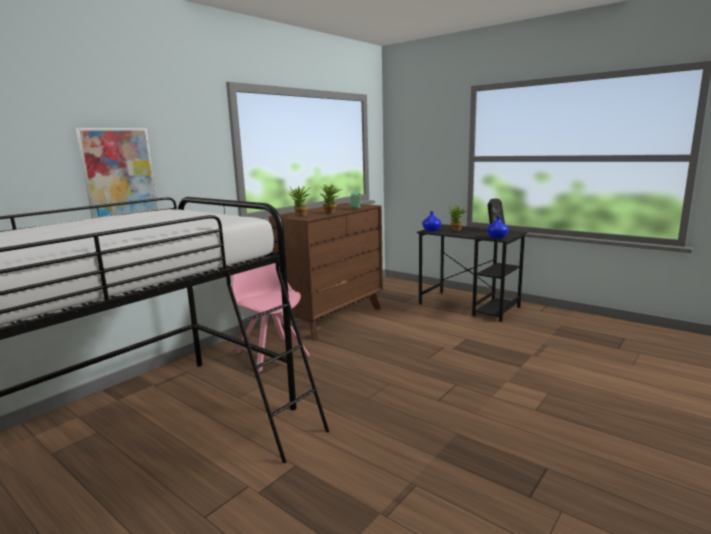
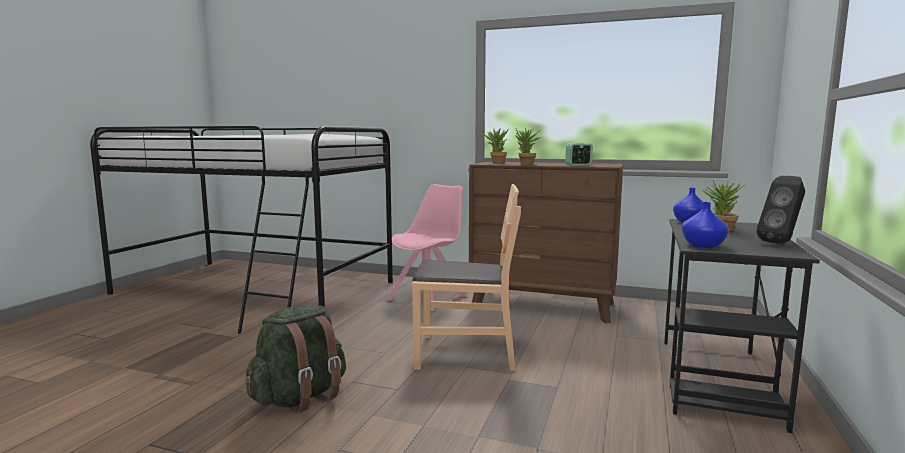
camera: 70 degrees right, 5 degrees down
picture [76,128,158,219] -> none
none -> green backpack [245,305,346,414]
none -> brown chair [412,184,521,371]

